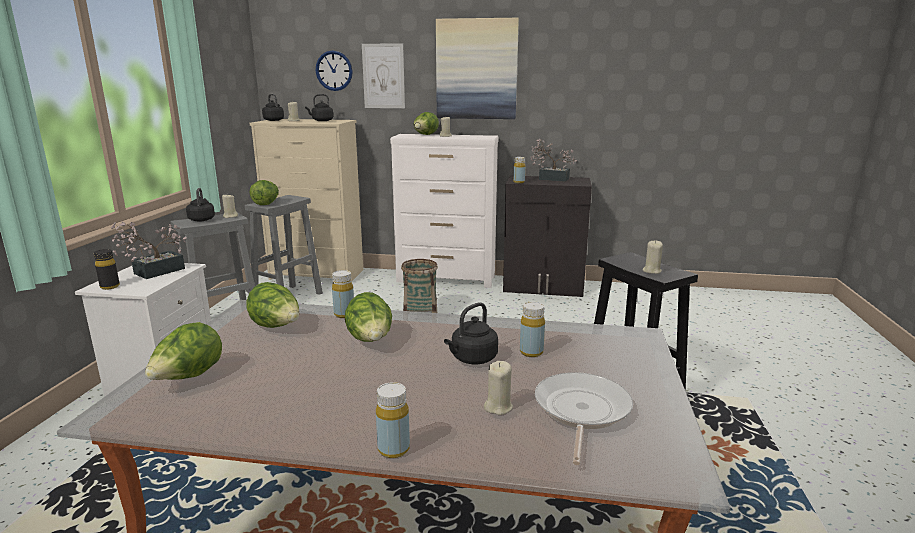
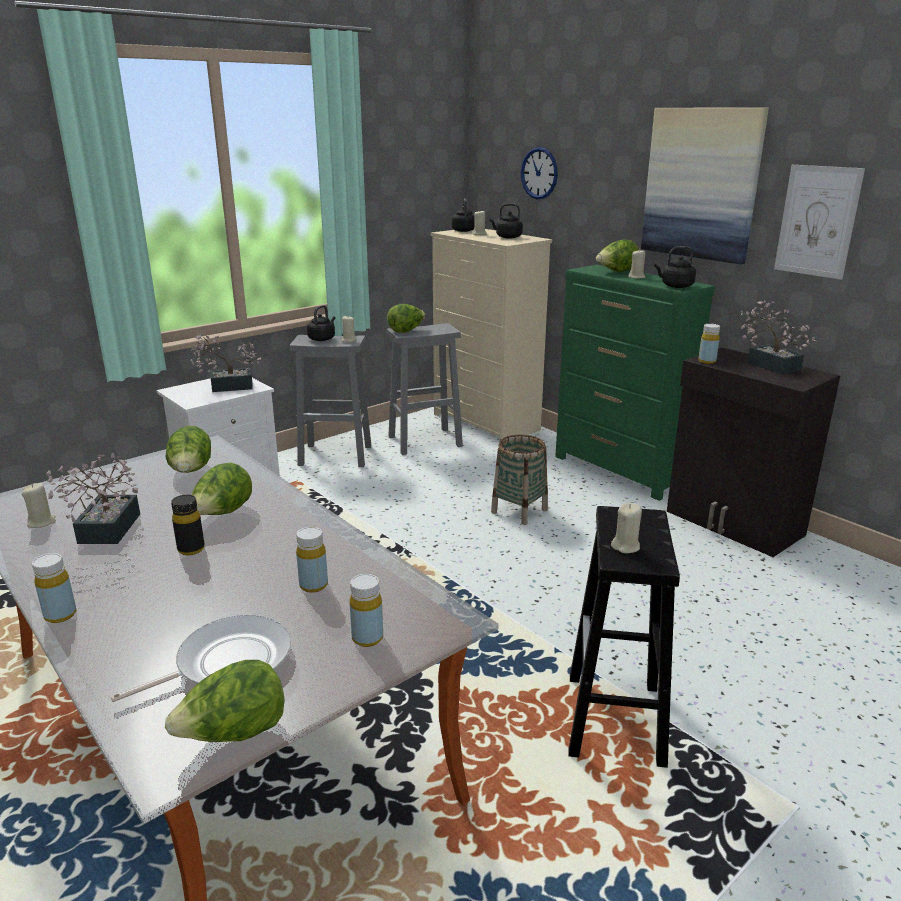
camera: 40 degrees right, 5 degrees up
black bottle [94,249,120,290] -> black bottle moved to [171,495,205,556]
lettuce [145,322,222,380] -> lettuce moved to [165,660,284,742]
yellow bottle [332,270,354,318] -> yellow bottle moved to [350,574,383,647]
picture [362,43,405,108] -> picture moved to [774,165,865,280]
white dresser [390,134,499,288] -> green dresser [555,264,715,501]
black kettle [444,302,498,364] -> black kettle moved to [654,246,696,288]
beige candle [484,361,513,415] -> beige candle moved to [22,483,56,528]
none -> potted plant [46,453,140,544]

